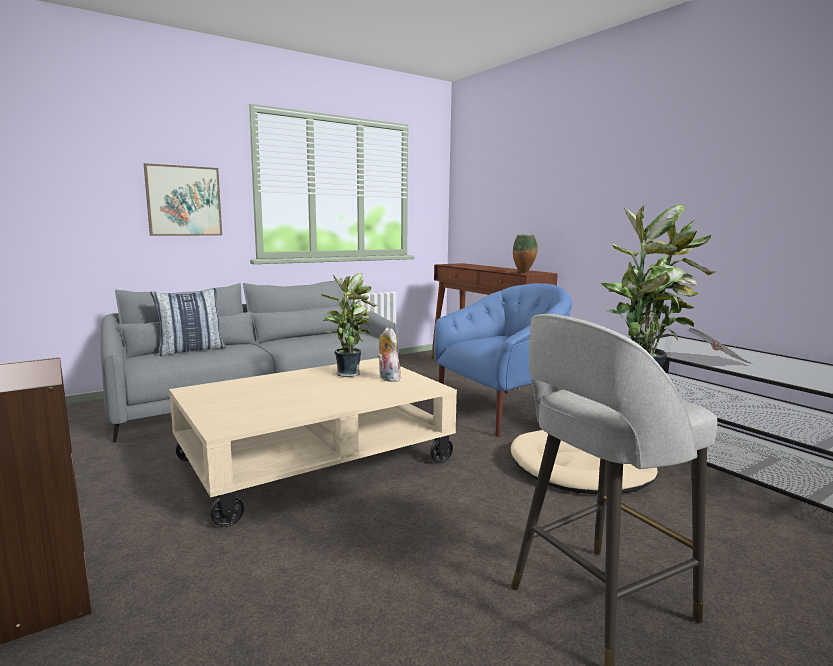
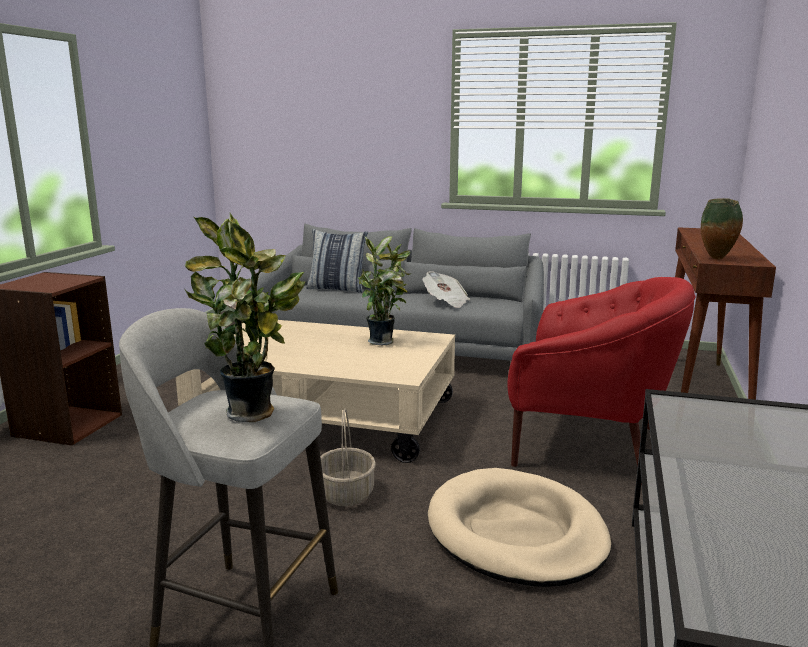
camera: 50 degrees right, 5 degrees up
picture [144,163,222,236] -> none
plush toy [377,327,401,382] -> none
blue armchair [434,283,572,437] -> red armchair [508,277,696,486]
newspaper [688,328,753,364] -> newspaper moved to [423,271,470,308]
none -> basket [320,409,376,506]

